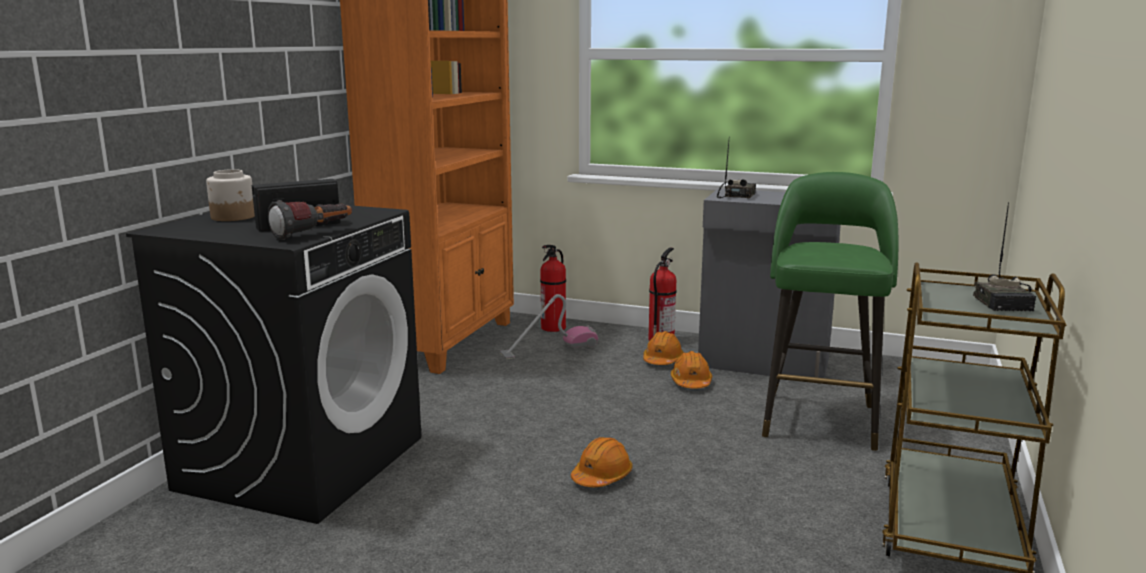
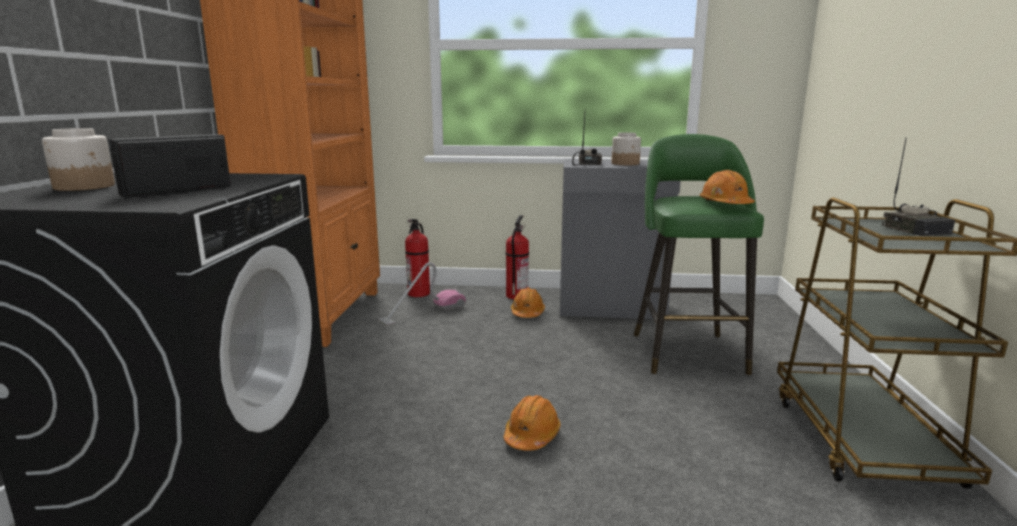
camera: 15 degrees left, 0 degrees up
flashlight [268,200,352,240] -> none
orange hard hat [671,351,712,388] -> orange hard hat moved to [700,170,755,204]
none -> jar [612,132,641,165]

